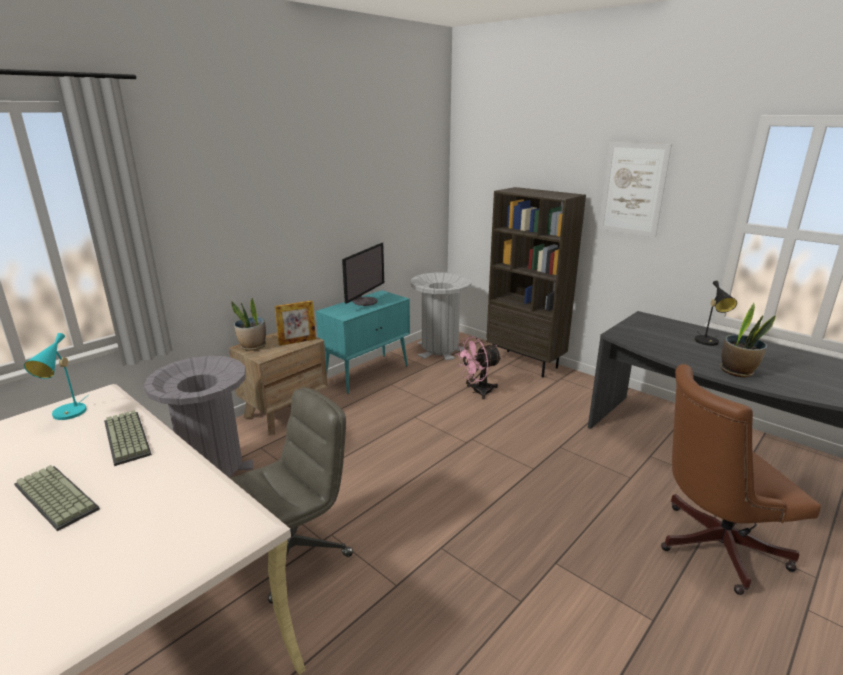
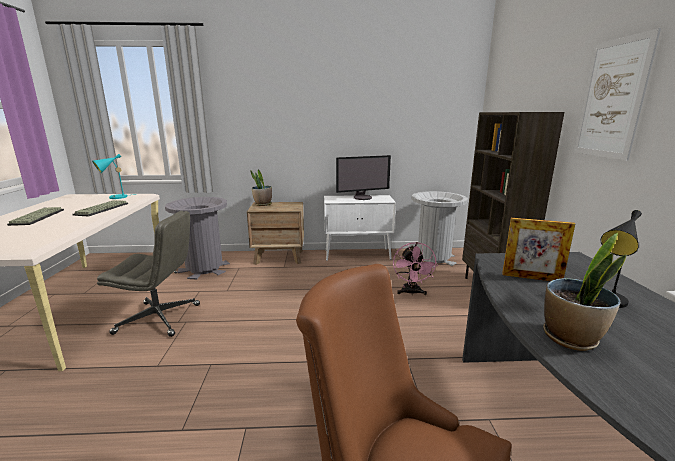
camera: 45 degrees right, 5 degrees down
picture frame [275,300,316,346] -> picture frame moved to [502,218,575,281]
turquoise cabinet [316,290,410,394] -> white cabinet [324,195,396,261]
pink fan [455,336,502,399] -> pink fan turned 105 degrees counterclockwise [393,242,438,296]

